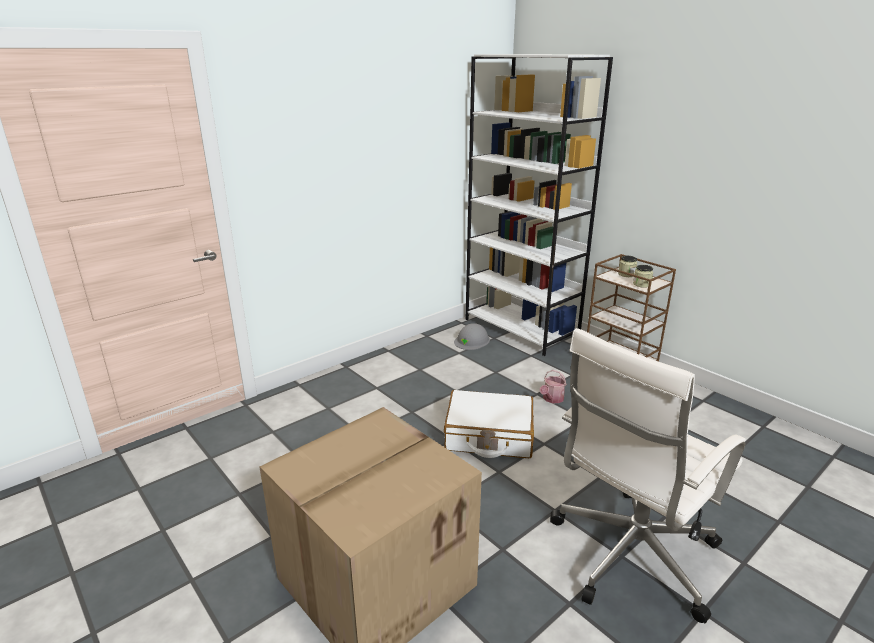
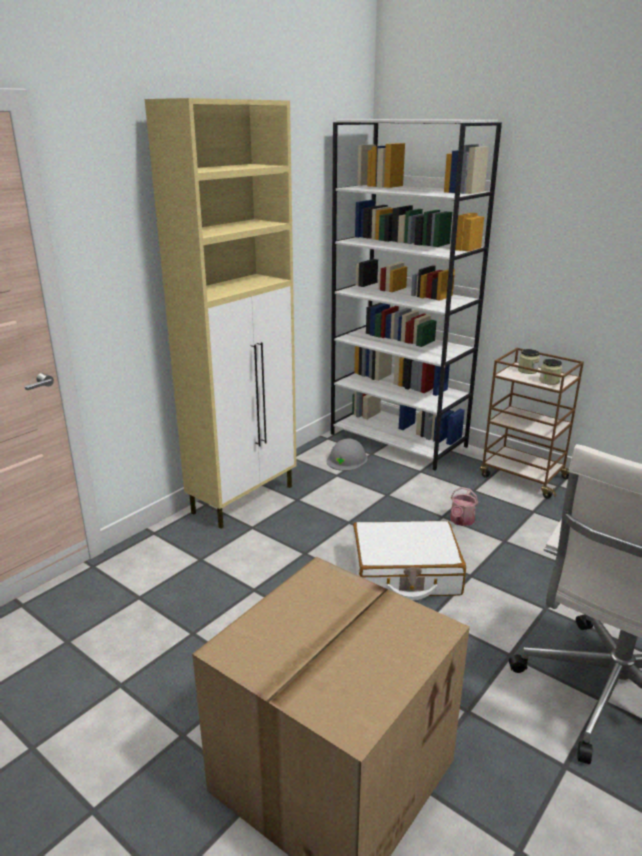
camera: 10 degrees left, 0 degrees up
none -> beige cabinet [145,98,296,529]

